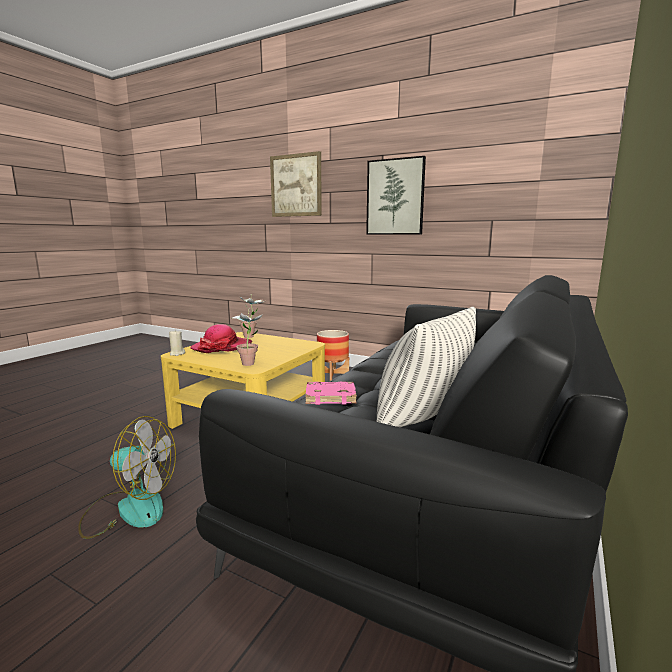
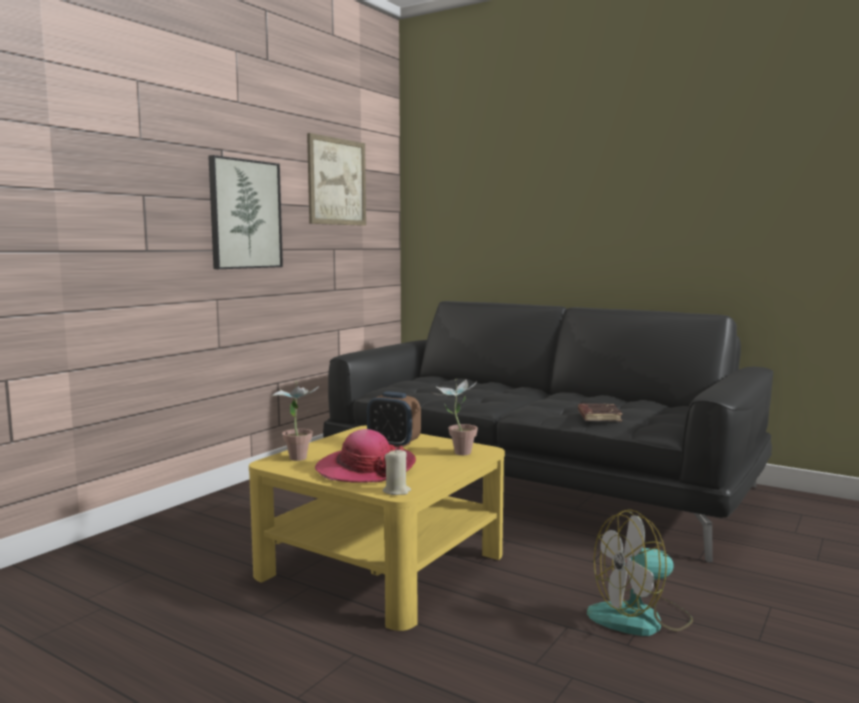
camera: 85 degrees left, 5 degrees down
fan [78,416,176,539] -> fan turned 120 degrees counterclockwise [587,509,693,636]
picture [270,151,322,217] -> picture moved to [307,133,366,226]
pink book [305,381,357,405] -> brown book [578,403,623,421]
planter [317,330,349,381] -> none
pillow [376,307,476,427] -> none
none -> alarm clock [367,391,421,447]

